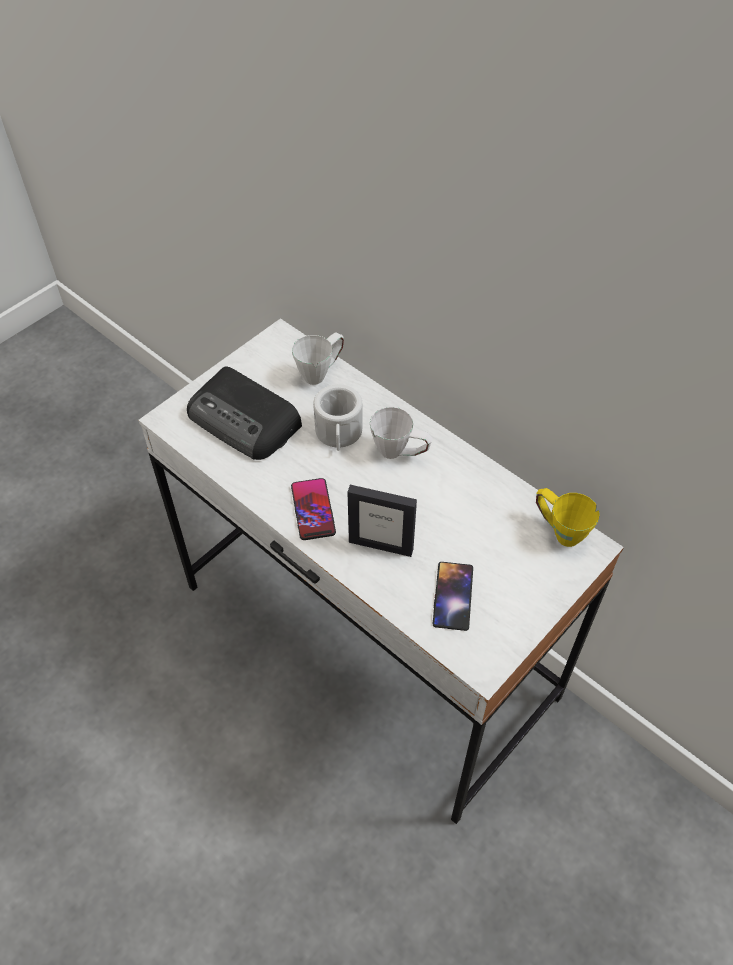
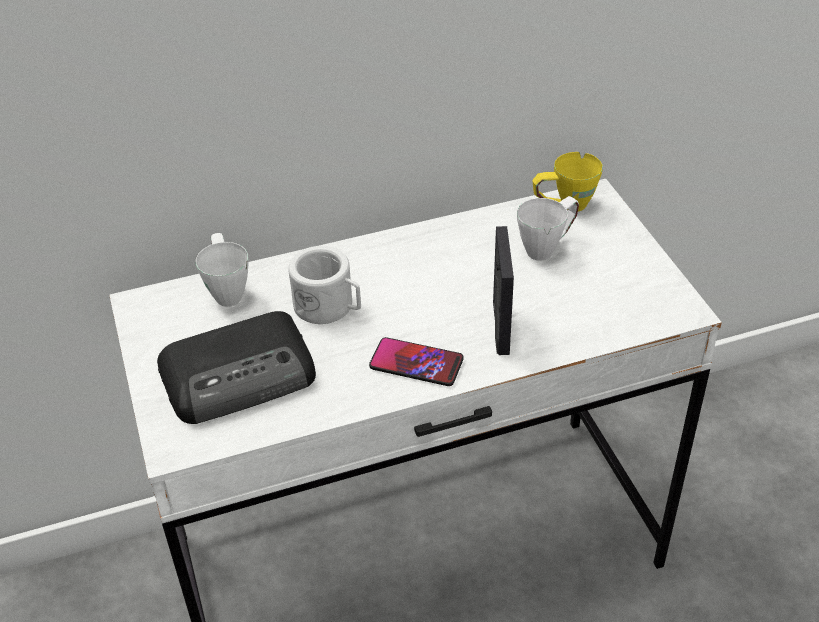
camera: 60 degrees left, 10 degrees down
picture frame [347,485,417,557] -> picture frame turned 45 degrees counterclockwise [493,226,514,355]
white mug [370,407,433,459] -> white mug moved to [517,196,579,260]
phone [433,562,473,631] -> none

